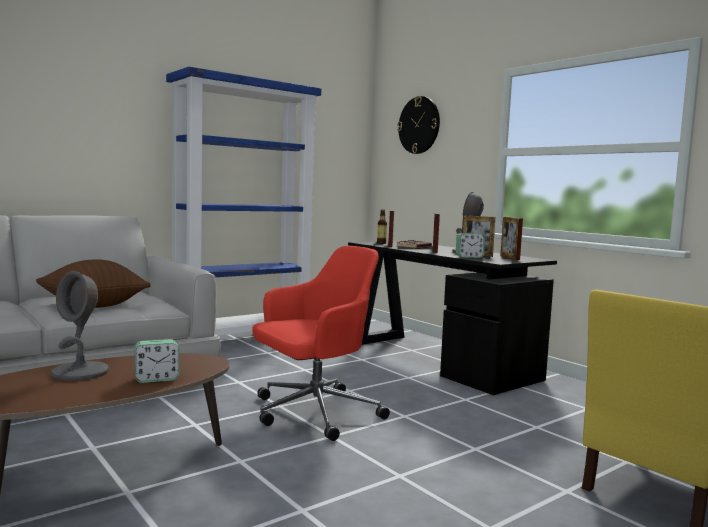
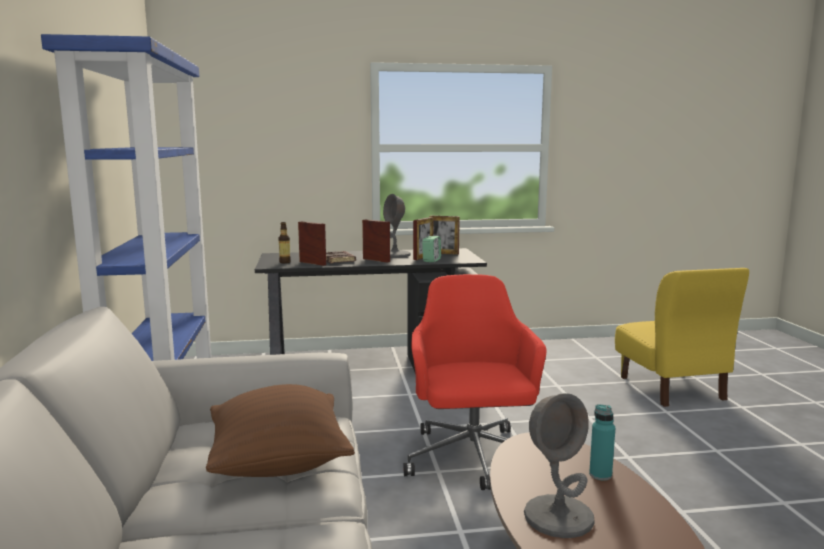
camera: 60 degrees left, 5 degrees up
alarm clock [134,339,179,383] -> turquoise bottle [589,404,615,481]
wall clock [397,96,440,154] -> none

